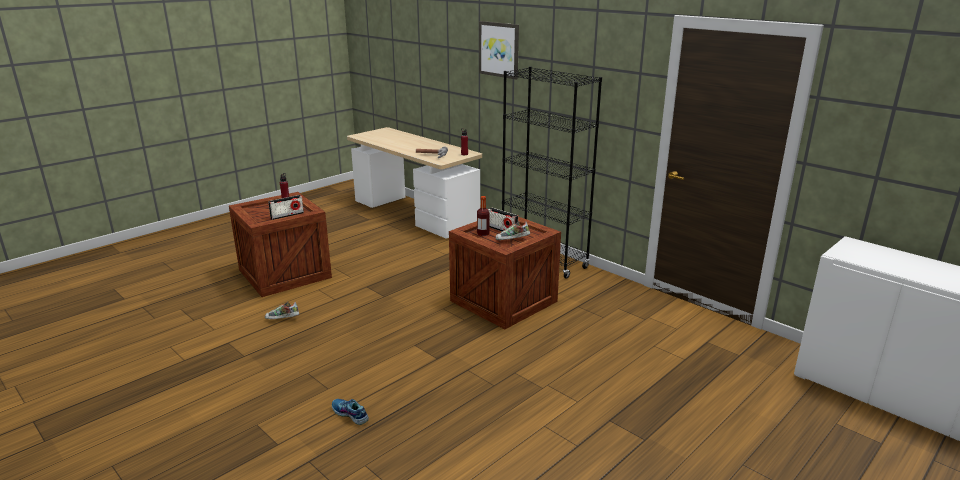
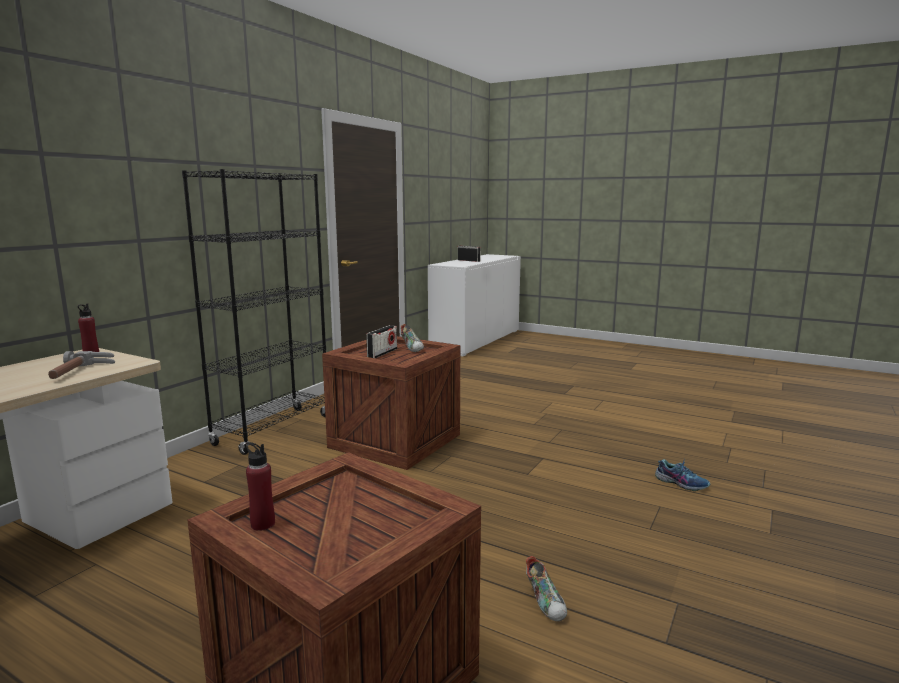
camera: 105 degrees left, 10 degrees down
radio [268,195,304,220] -> radio moved to [458,246,481,262]
shoe [332,399,369,425] -> shoe turned 75 degrees counterclockwise [655,458,710,491]
bottle [477,196,490,236] -> none
picture [479,21,519,80] -> none

